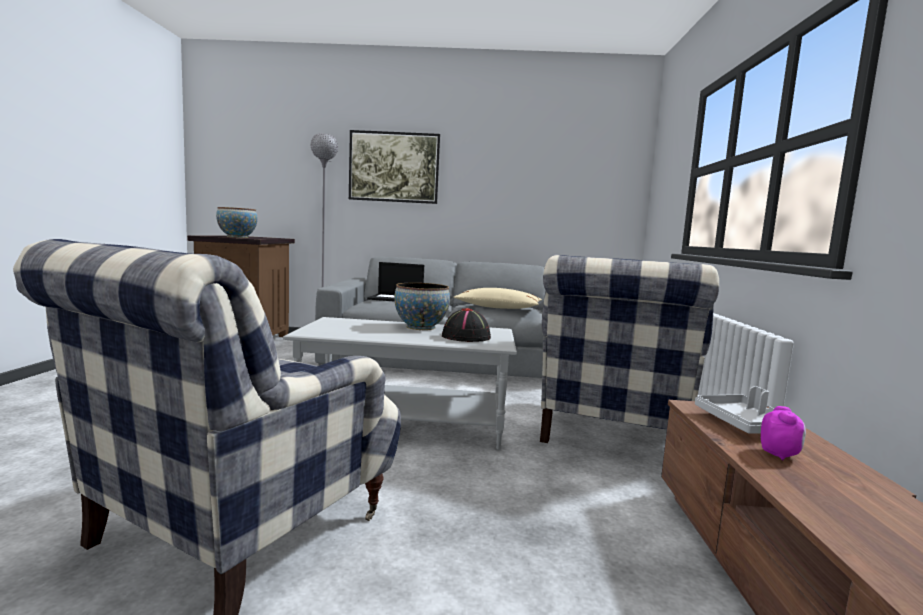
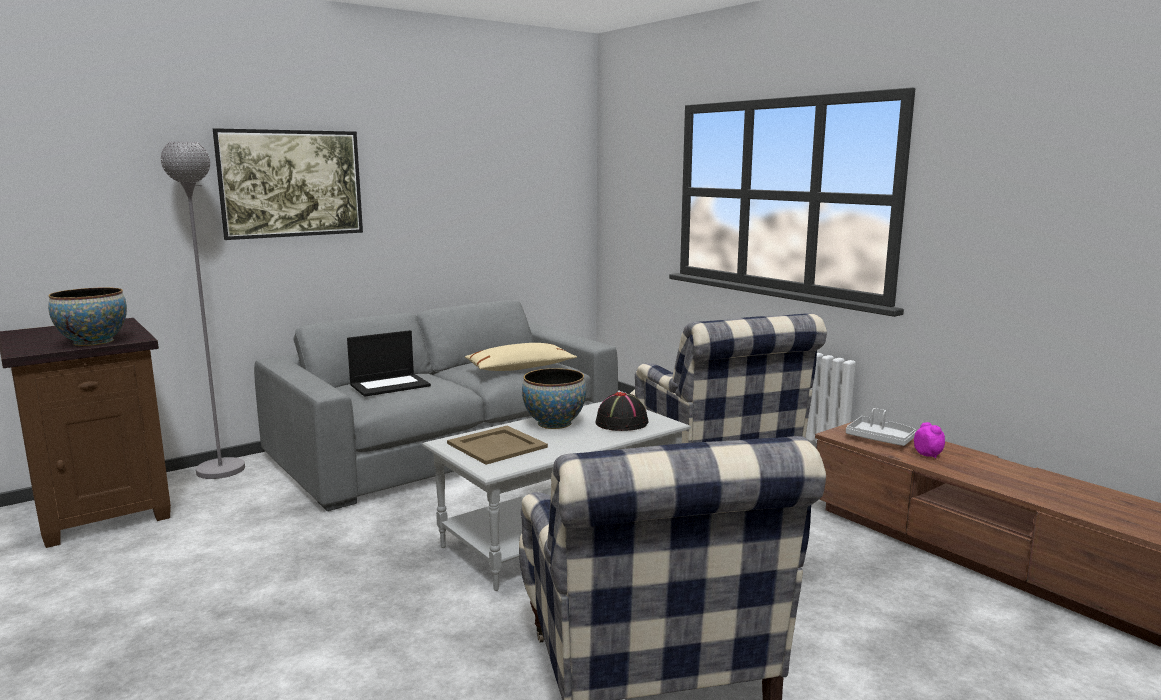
camera: 40 degrees left, 5 degrees up
none -> beige tray [447,426,548,465]

